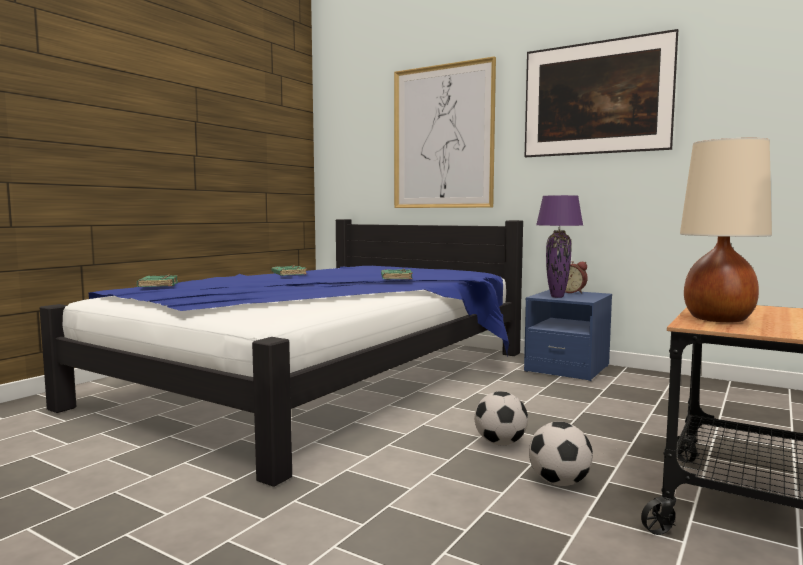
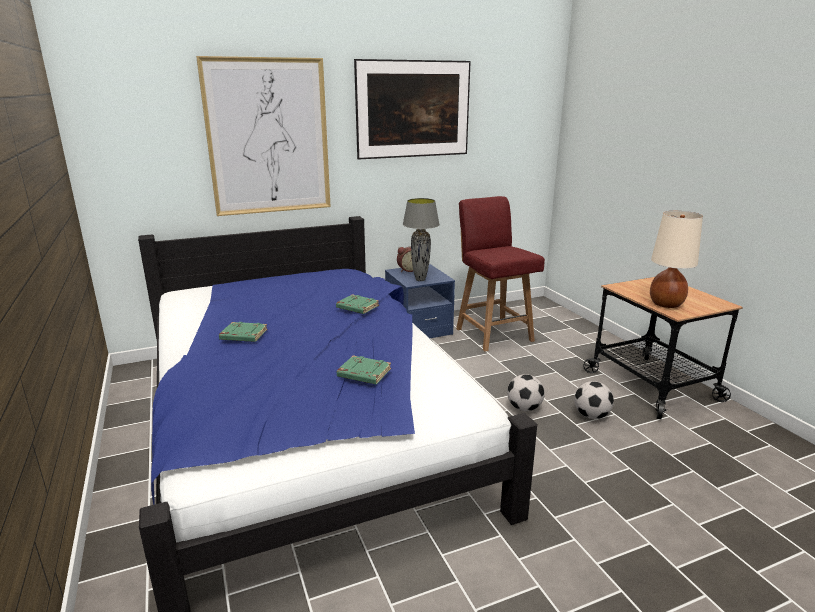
camera: 55 degrees left, 15 degrees up
green book [137,275,178,287] -> green book moved to [337,355,391,384]
purple table lamp [536,195,583,298] -> grey table lamp [403,198,440,281]
none -> red chair [456,196,545,351]

